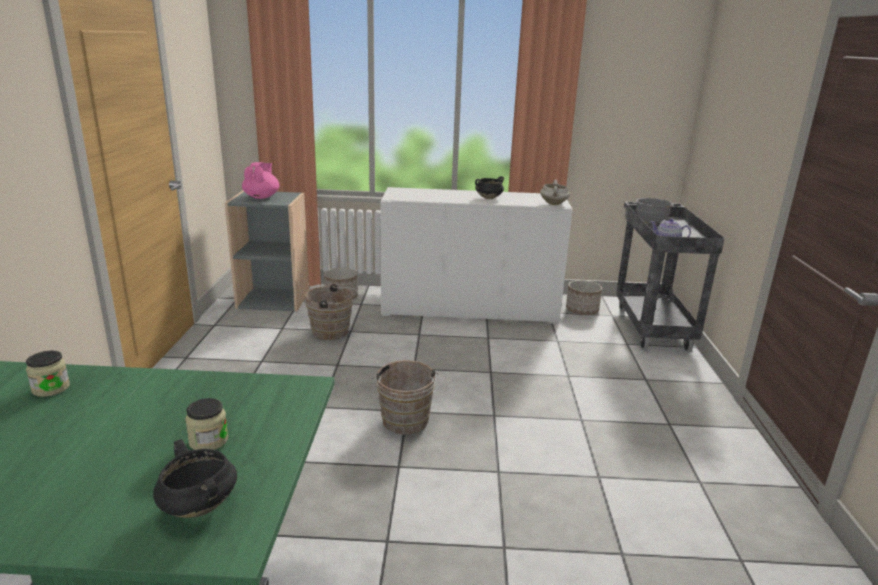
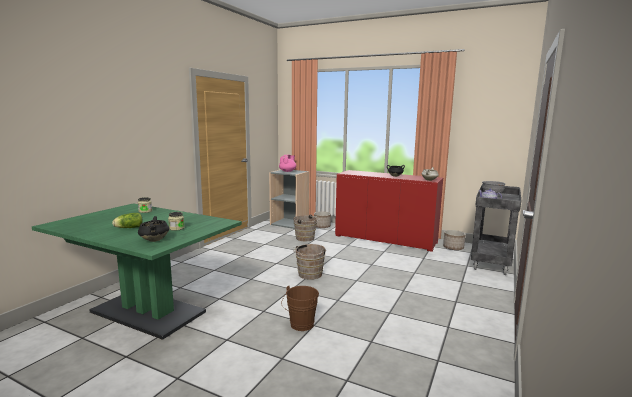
camera: 25 degrees right, 10 degrees down
white cabinet [381,187,573,324] -> red cabinet [335,170,443,252]
none -> lettuce [112,213,143,228]
none -> brown bucket [281,286,319,331]

